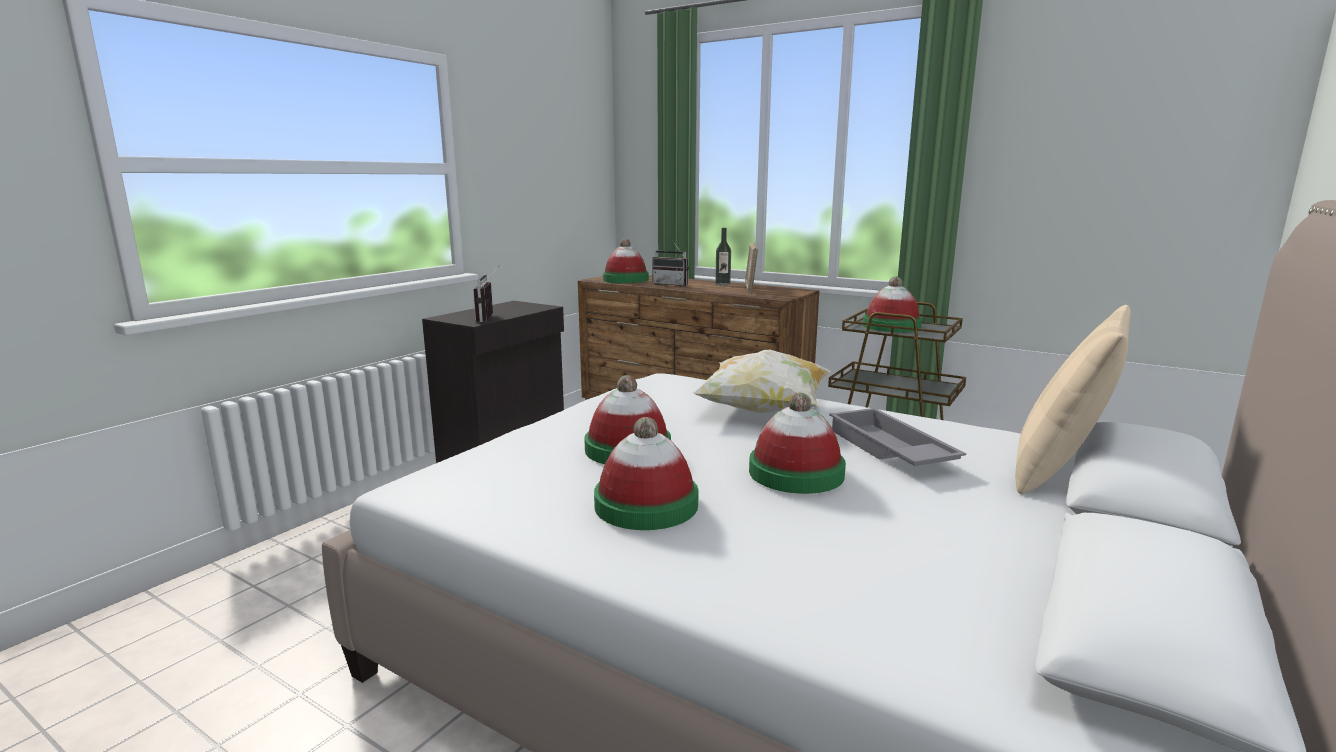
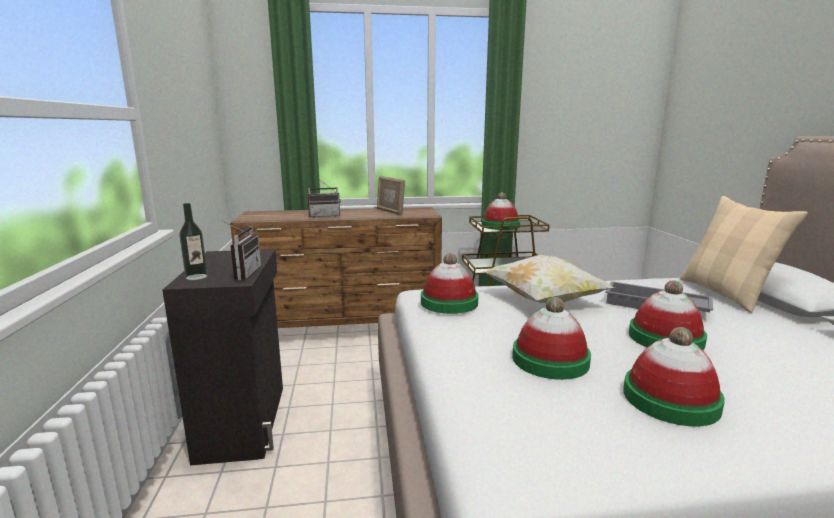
camera: 40 degrees left, 0 degrees up
radio [473,265,500,322] -> radio turned 135 degrees counterclockwise [221,220,261,280]
hat [603,239,649,283] -> hat moved to [421,253,478,314]
bottle [715,228,731,285] -> bottle moved to [179,203,208,280]

